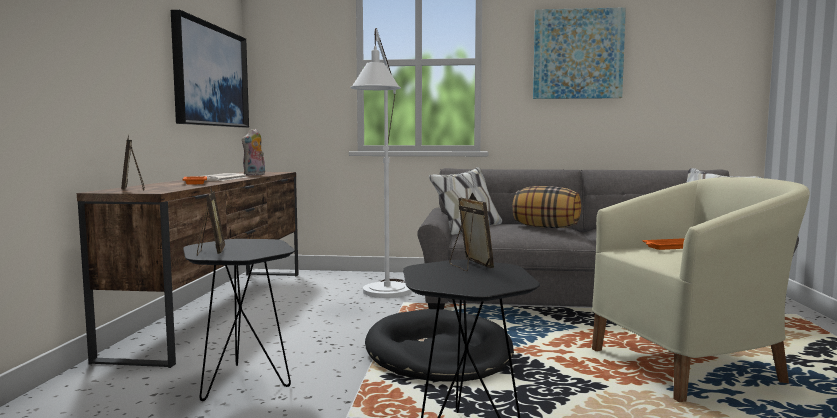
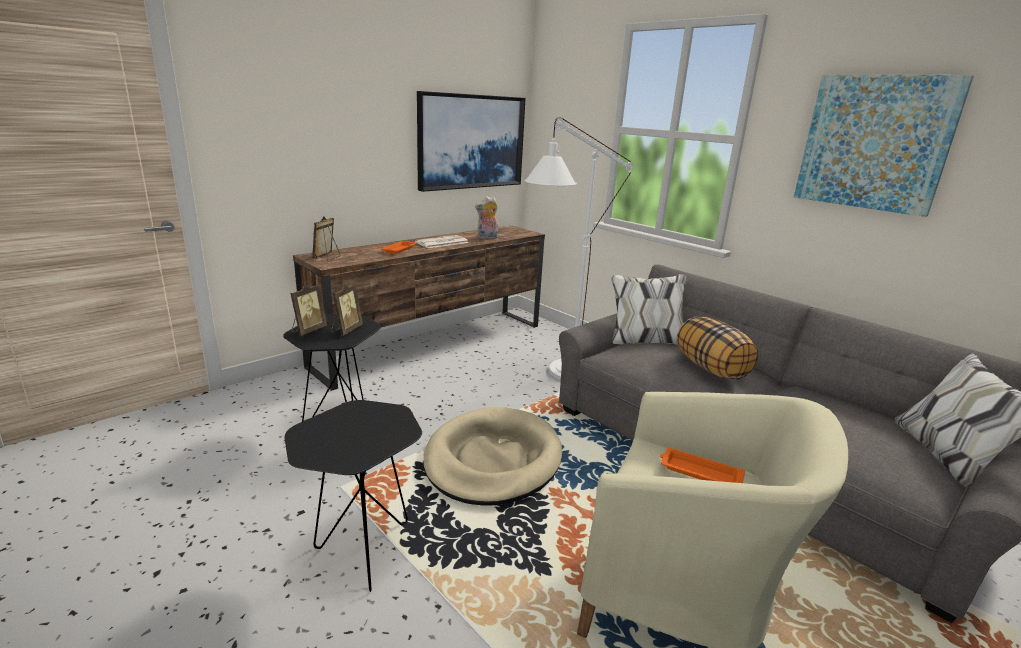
camera: 40 degrees right, 15 degrees up
black dog bed [365,309,514,382] -> beige dog bed [423,407,562,506]
picture frame [449,193,494,271] -> picture frame moved to [331,284,363,336]

